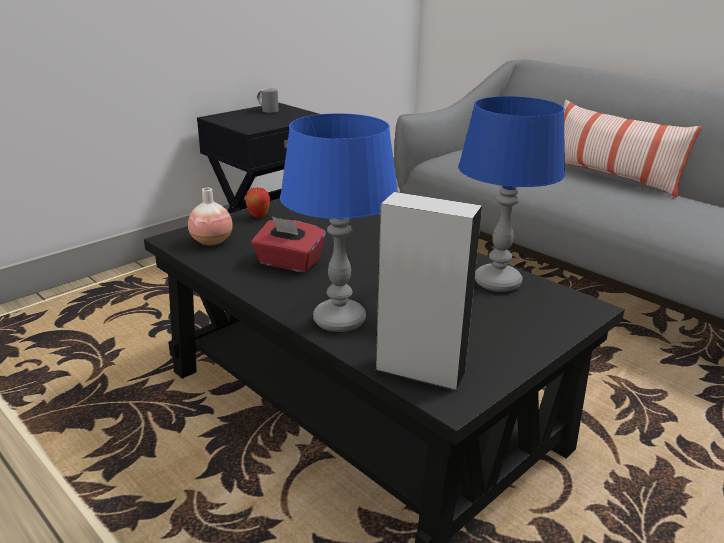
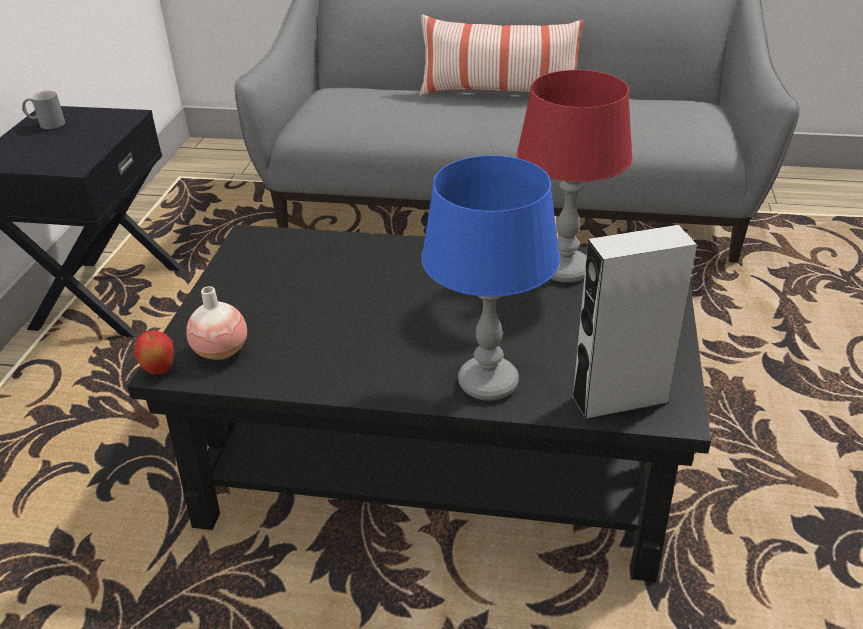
camera: 35 degrees left, 10 degrees up
apple [245,188,270,218] -> apple moved to [134,330,174,375]
red tissue box [251,216,326,273] -> none
blue table lamp [458,96,566,292] -> red table lamp [516,70,633,283]

